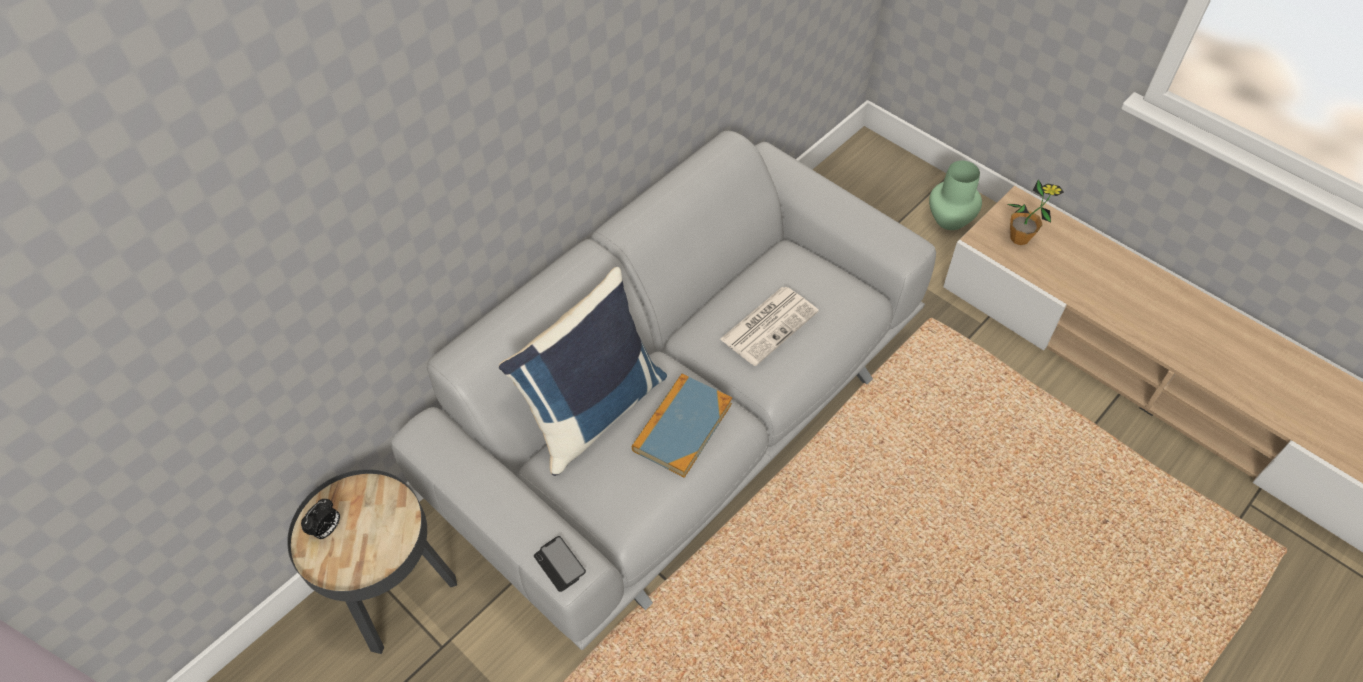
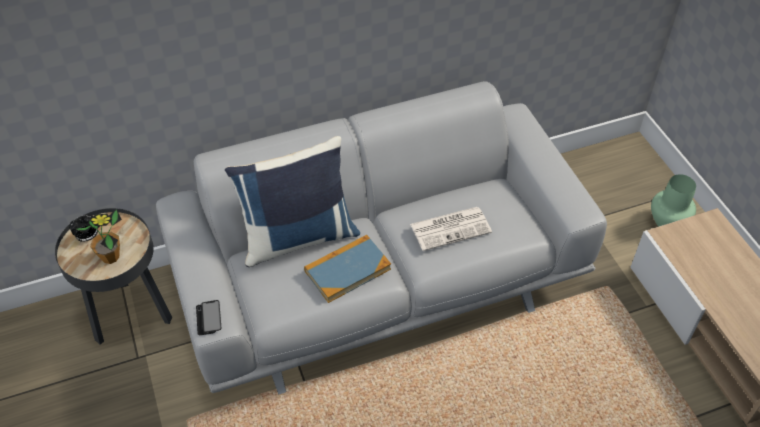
camera: 25 degrees right, 5 degrees down
potted plant [1008,180,1064,245] -> potted plant moved to [76,209,122,264]

